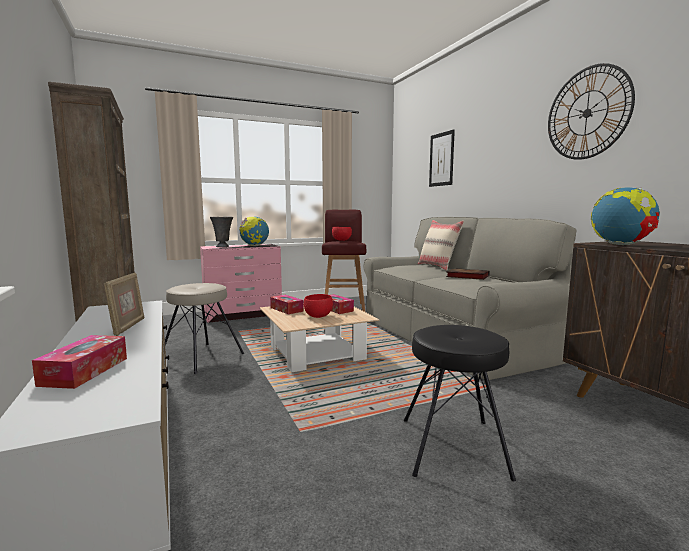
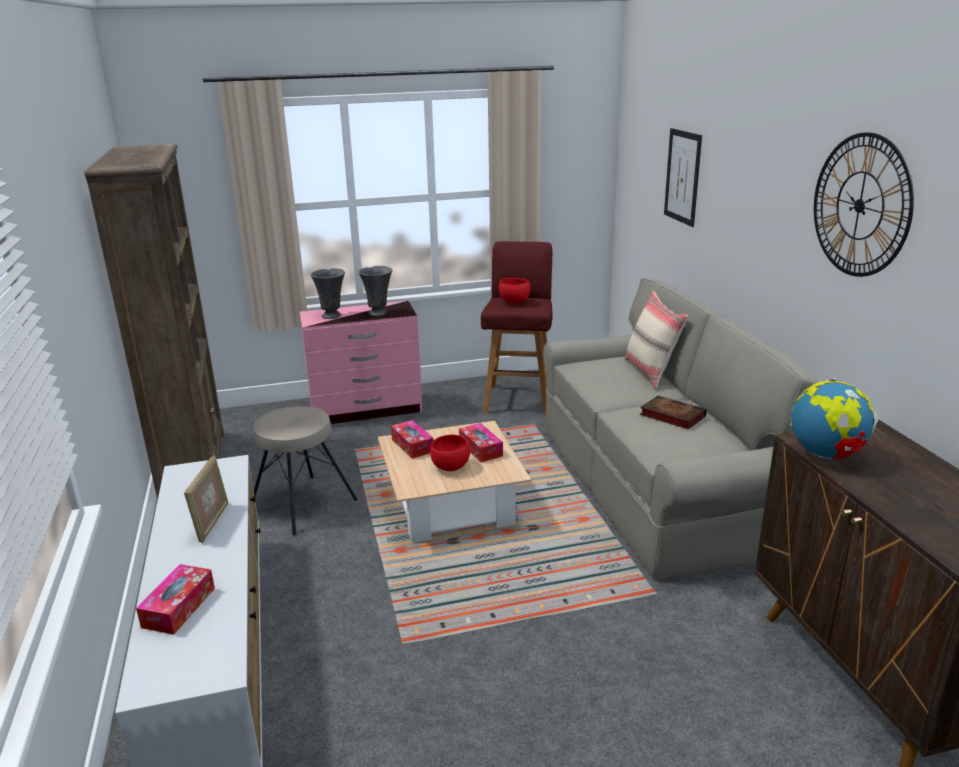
camera: 10 degrees right, 15 degrees up
globe [239,217,269,246] -> grey vase [359,266,392,316]
black stool [404,325,516,481] -> none

